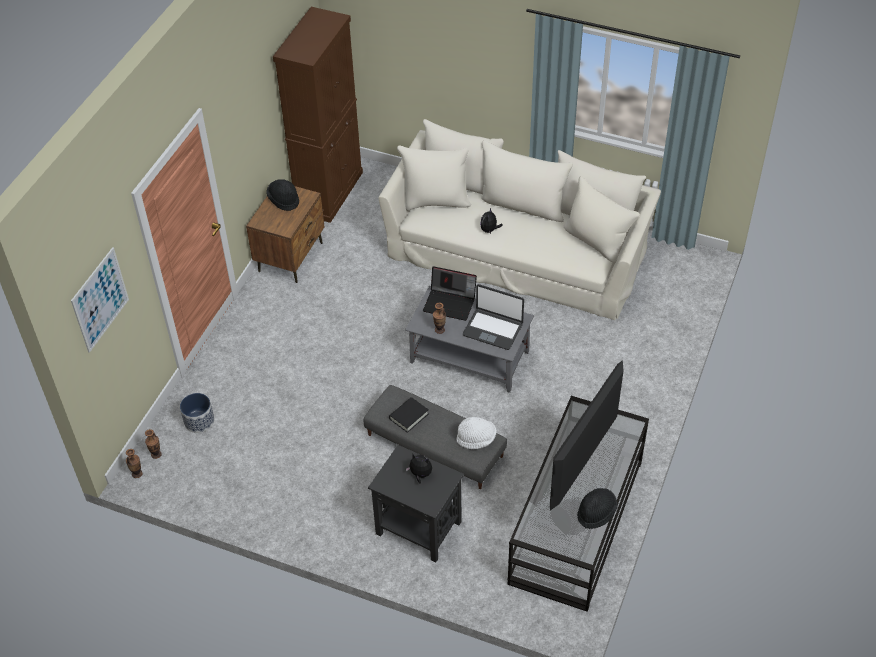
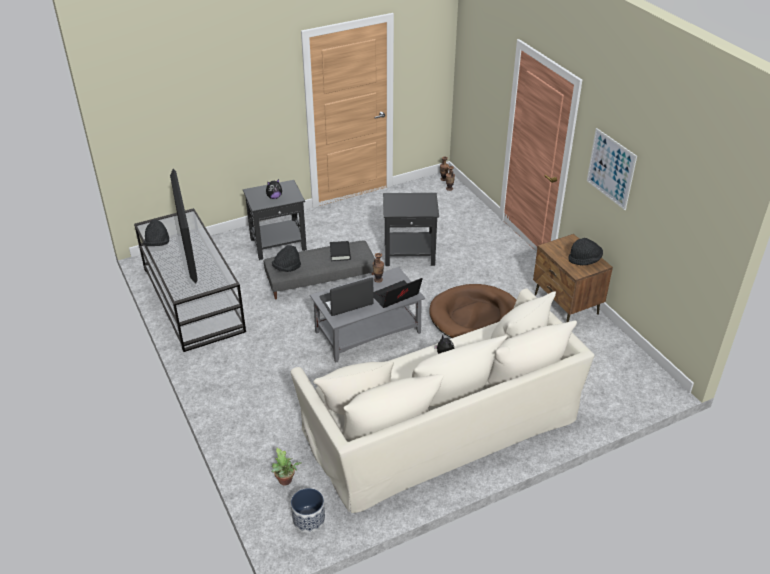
camera: 130 degrees right, 10 degrees down
picture [71,247,129,353] -> picture moved to [587,128,637,210]
planter [180,393,214,433] -> planter moved to [291,488,325,532]
brown cabinet [273,7,363,223] -> none
white hat [456,417,497,449] -> black hat [272,245,301,272]
none -> potted plant [272,448,301,485]
none -> black side table [383,193,439,266]
none -> brown dog bed [430,284,516,338]

